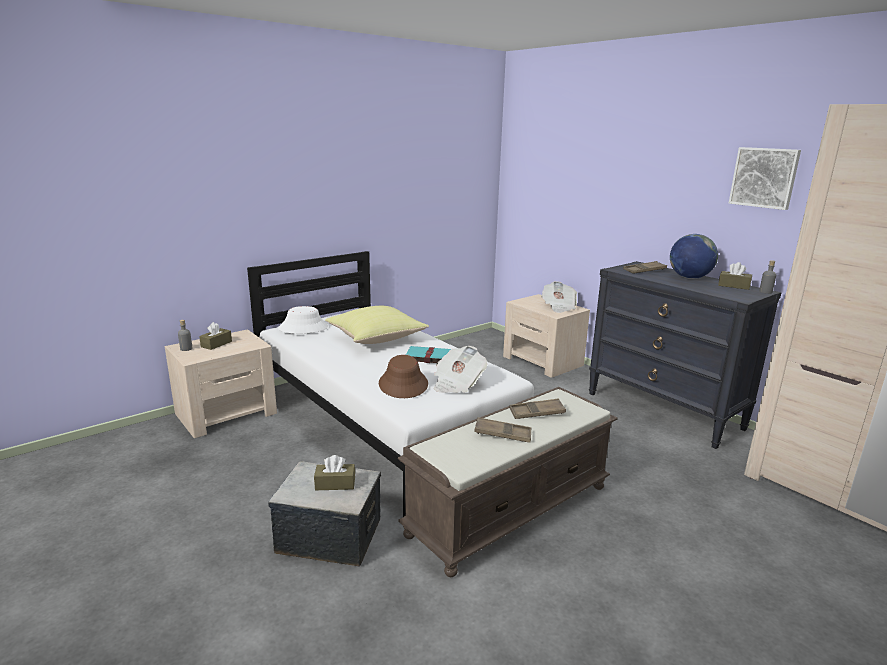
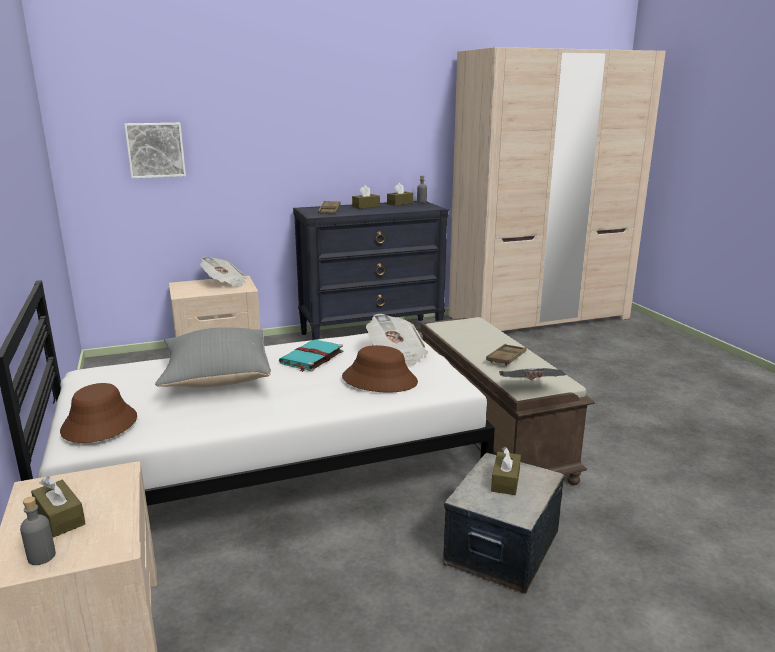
camera: 70 degrees left, 0 degrees up
white hat [278,306,328,334] -> brown hat [60,383,137,443]
yellow pillow [325,306,429,344] -> grey pillow [155,327,271,388]
brown tray [510,398,566,419] -> none
globe [670,234,718,279] -> brown tissue box [352,185,380,209]
picture [729,147,801,210] -> picture moved to [124,123,186,178]
none -> newspaper [499,368,565,380]

